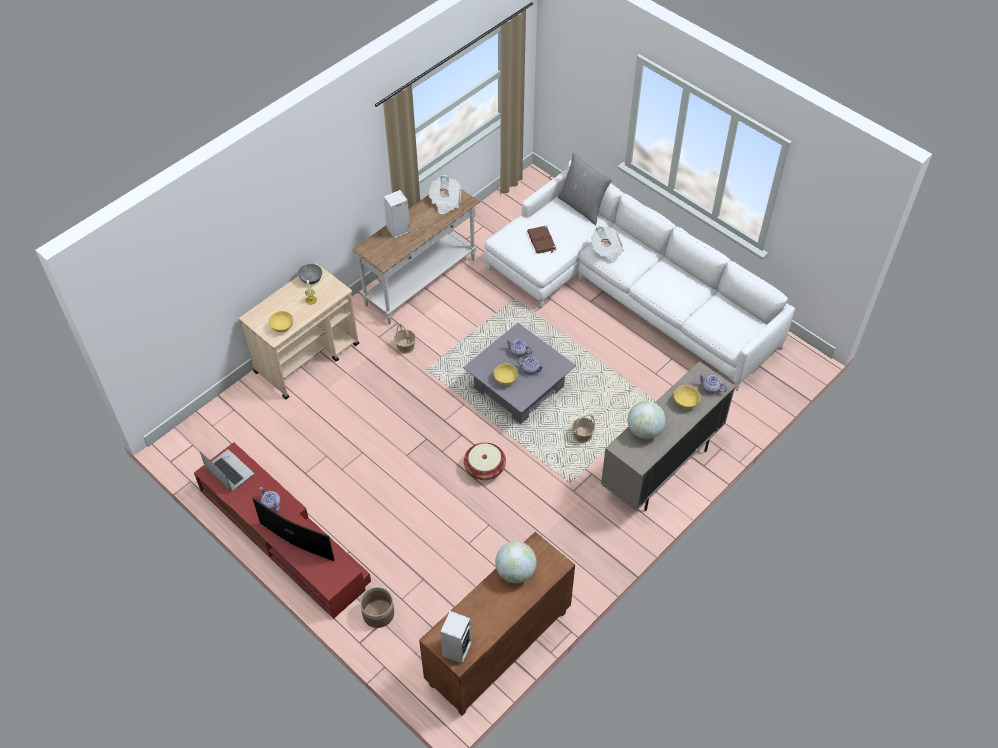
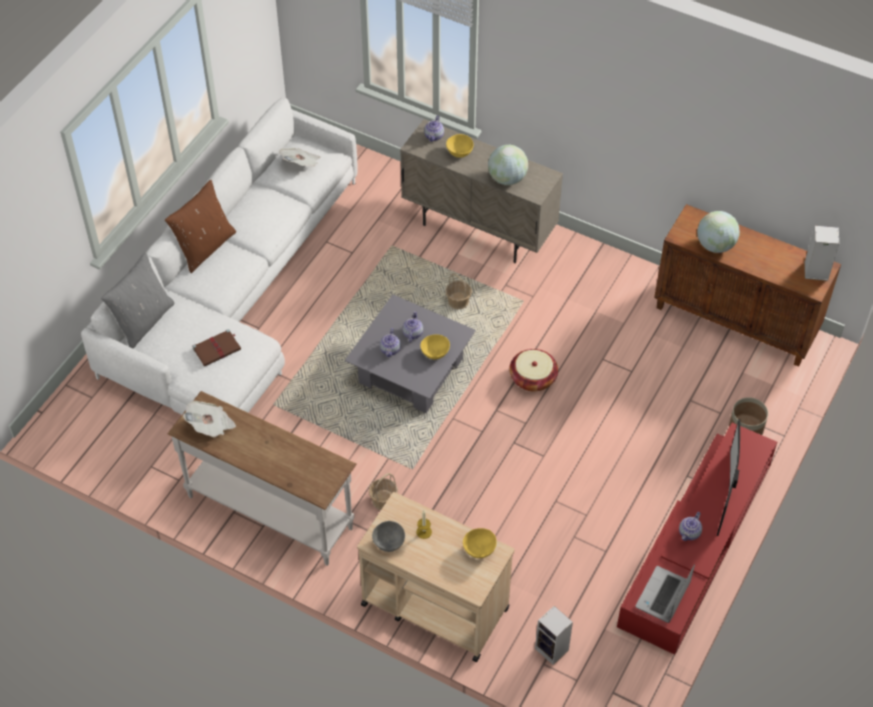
camera: 105 degrees left, 0 degrees up
speaker [383,190,410,238] -> speaker moved to [535,606,573,665]
newspaper [591,226,624,263] -> newspaper moved to [279,148,320,167]
none -> brown pillow [165,179,236,273]

